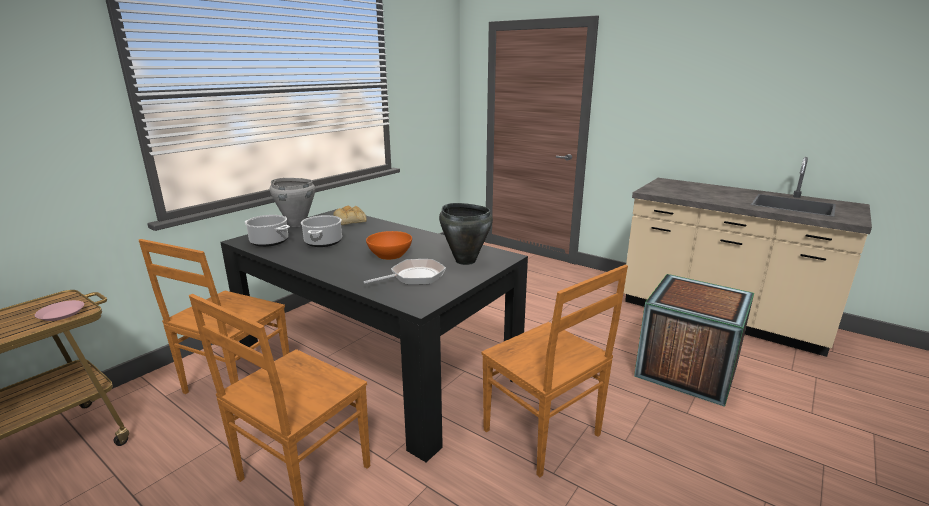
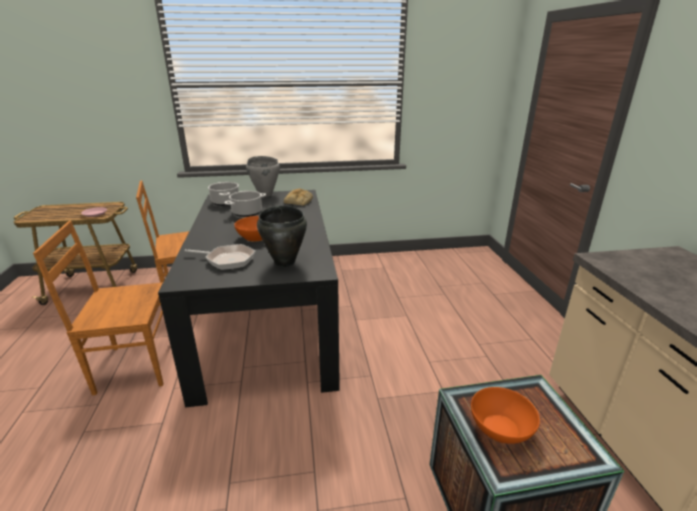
camera: 45 degrees right, 5 degrees up
brown chair [481,265,628,477] -> none
none -> orange bowl [471,387,540,444]

